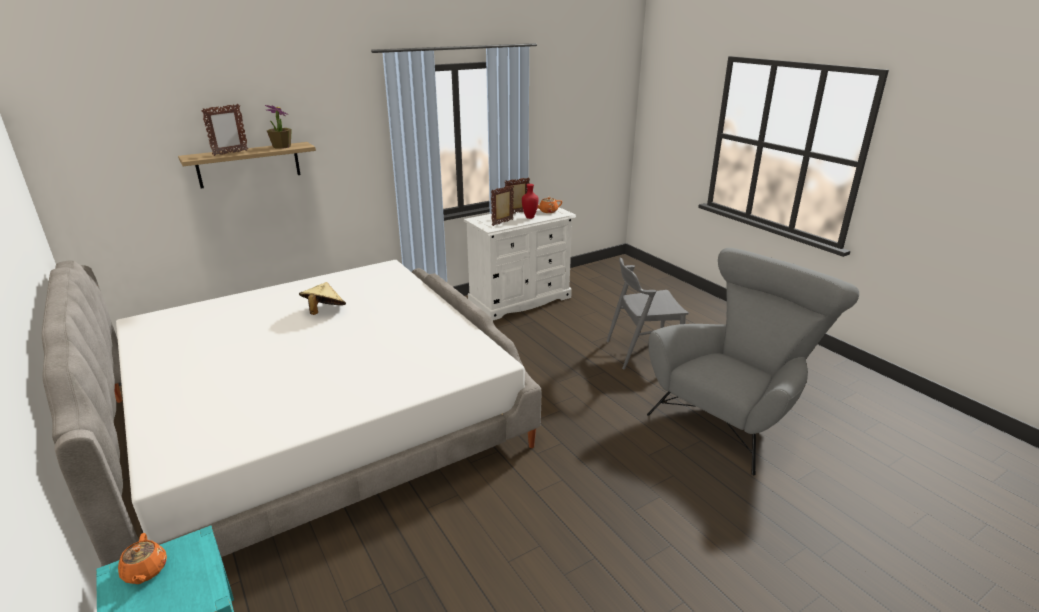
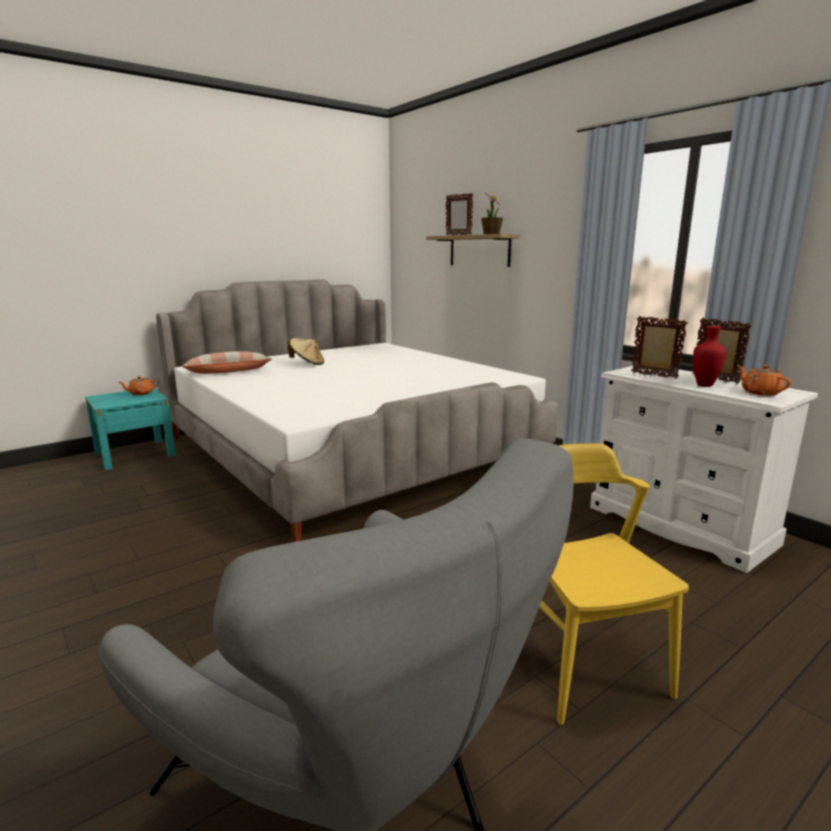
camera: 85 degrees right, 10 degrees down
beige hat [299,282,346,315] -> beige hat moved to [287,338,324,365]
grey chair [606,258,689,370] -> yellow chair [539,444,689,725]
none -> pillow [182,351,272,374]

